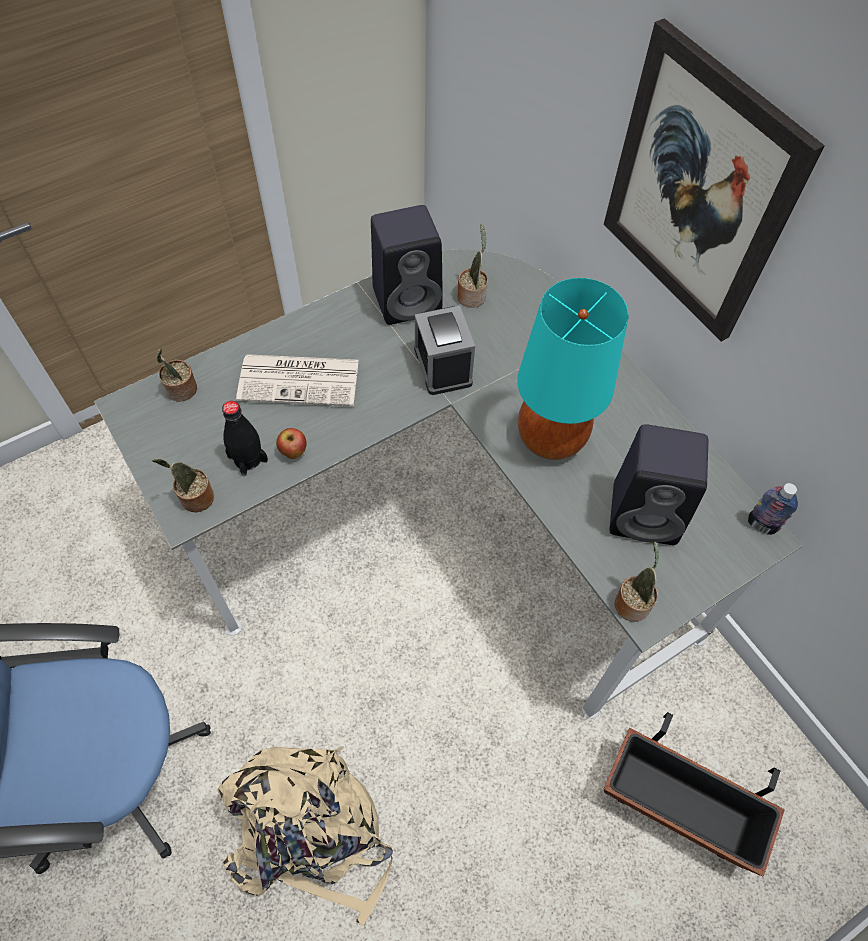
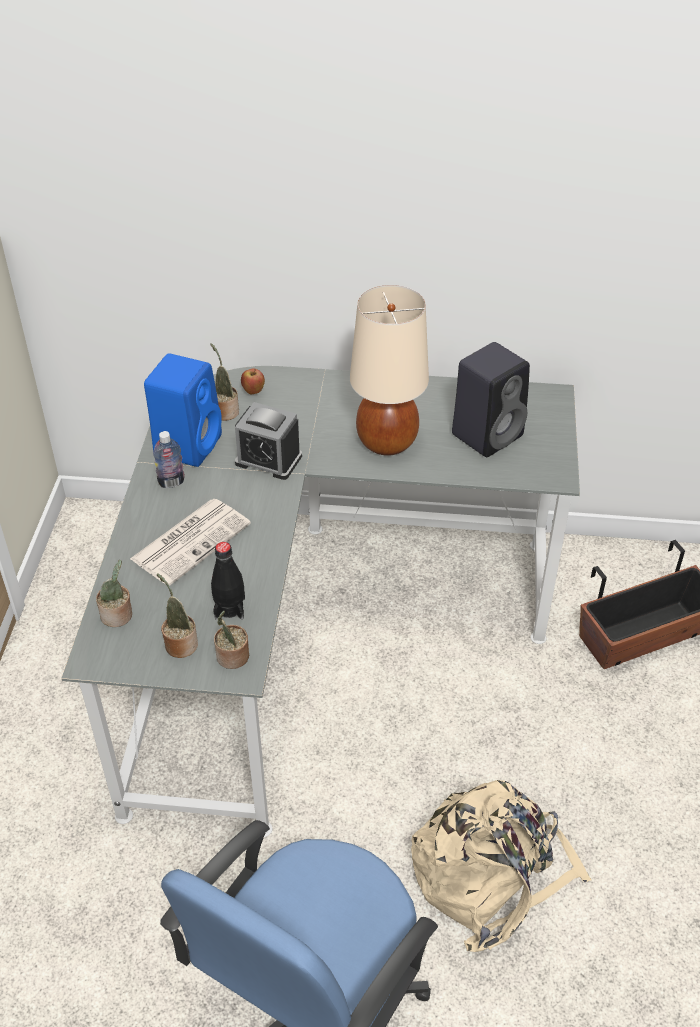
camera: 50 degrees left, 15 degrees down
apple [276,428,307,459] -> apple moved to [241,369,265,395]
black speaker [371,205,442,325] -> blue speaker [144,353,222,467]
turquoise table lamp [517,278,629,460] -> beige table lamp [350,285,429,456]
picture [603,18,825,342] -> none
potted plant [615,542,659,622] -> potted plant moved to [157,573,198,658]
bottle [748,483,798,535] -> bottle moved to [153,431,185,488]

